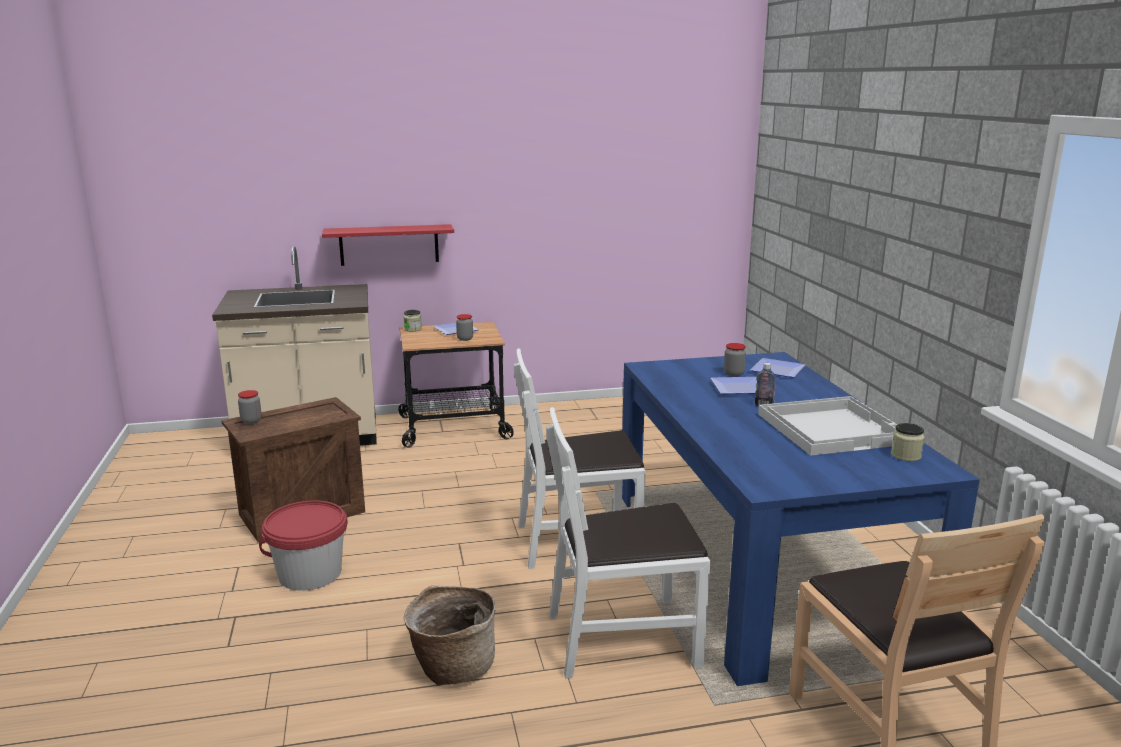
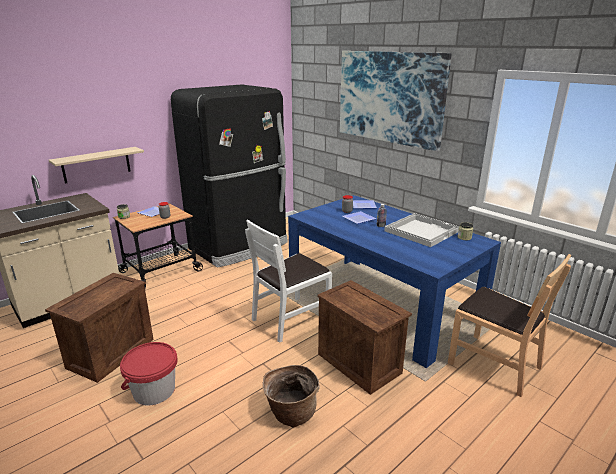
camera: 30 degrees left, 5 degrees up
jar [238,390,262,424] -> none
red shelf [322,224,454,266] -> beige shelf [49,147,144,183]
white chair [546,407,710,679] -> crate [317,280,412,395]
none -> black fridge [171,84,287,268]
none -> picture [340,51,452,151]

